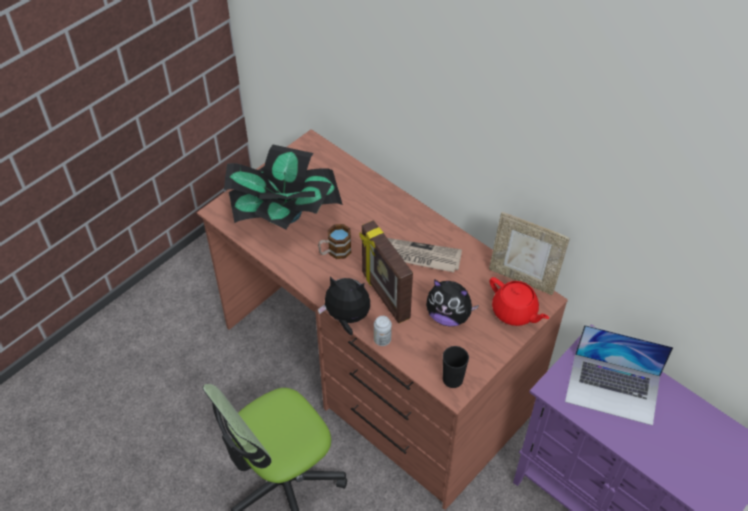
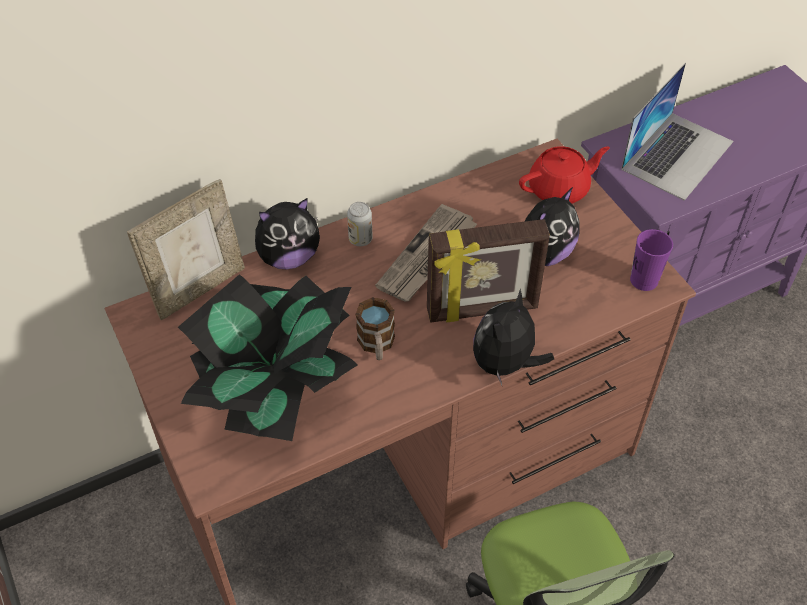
camera: 70 degrees left, 0 degrees up
can [374,316,392,346] -> can moved to [347,202,372,246]
black cup [443,346,469,388] -> purple cup [630,229,673,291]
picture frame [489,212,570,295] -> picture frame moved to [127,179,245,320]
none -> plush toy [255,198,320,269]

